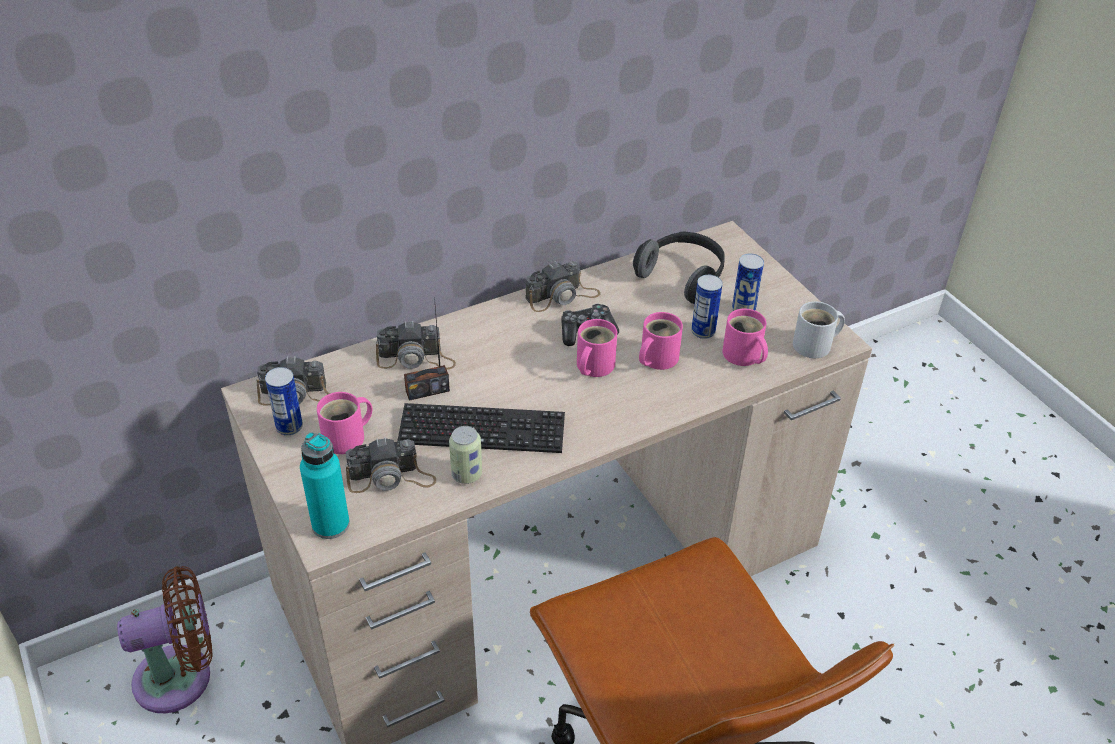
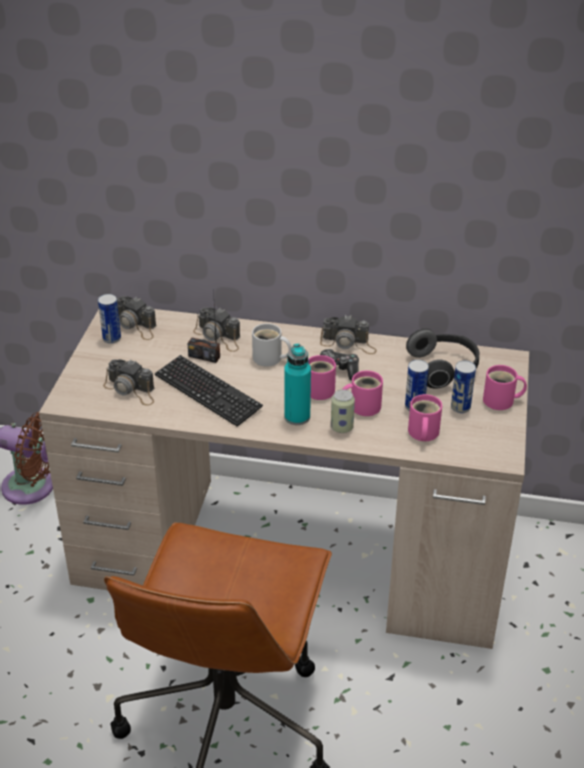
camera: 40 degrees right, 5 degrees down
turquoise bottle [300,432,350,539] -> turquoise bottle moved to [284,344,311,425]
pink mug [317,392,372,454] -> pink mug moved to [483,365,527,410]
can [449,426,482,484] -> can moved to [331,389,355,433]
white mug [793,301,845,358] -> white mug moved to [252,323,291,367]

